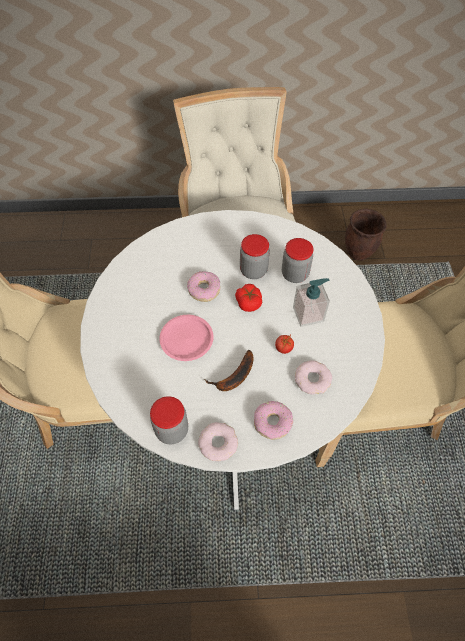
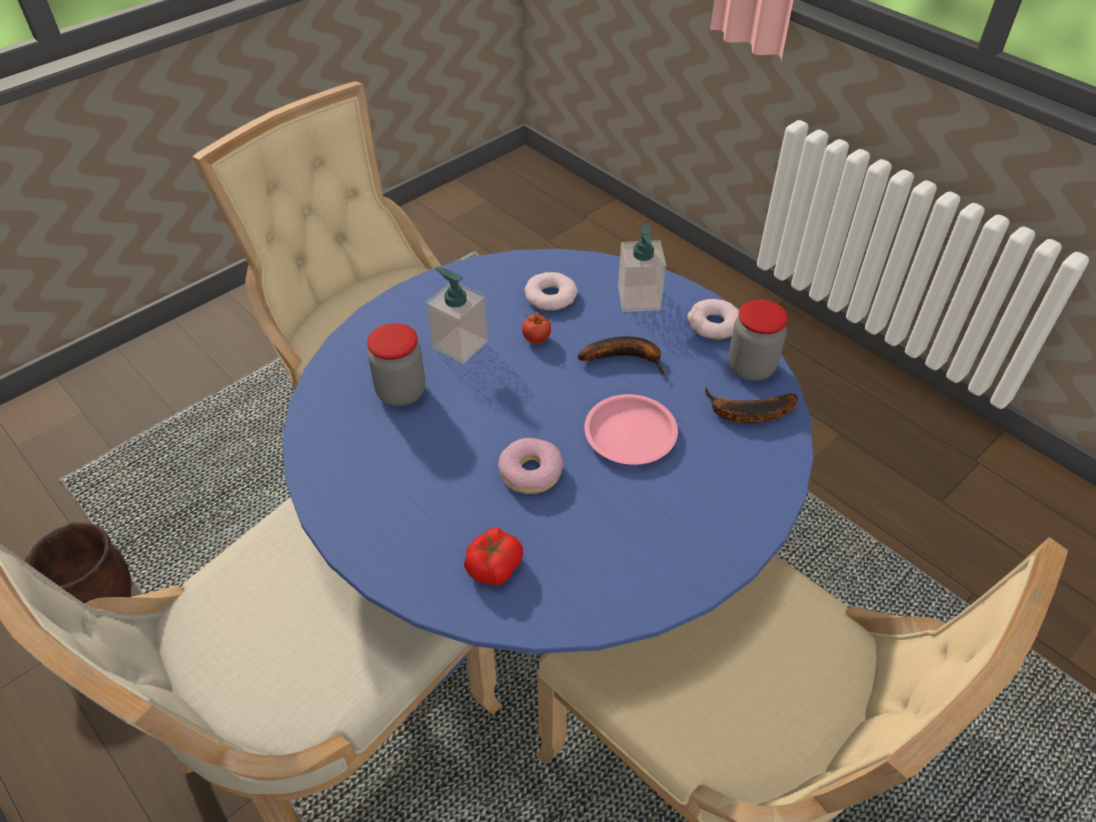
camera: 130 degrees left, 10 degrees down
white dining table [80,210,385,510] -> blue dining table [282,249,814,696]
tomato [235,284,262,312] -> tomato moved to [464,528,523,586]
jar [240,234,270,279] -> none
donut [254,401,293,439] -> soap dispenser [618,223,666,312]
none -> banana [705,386,798,423]

